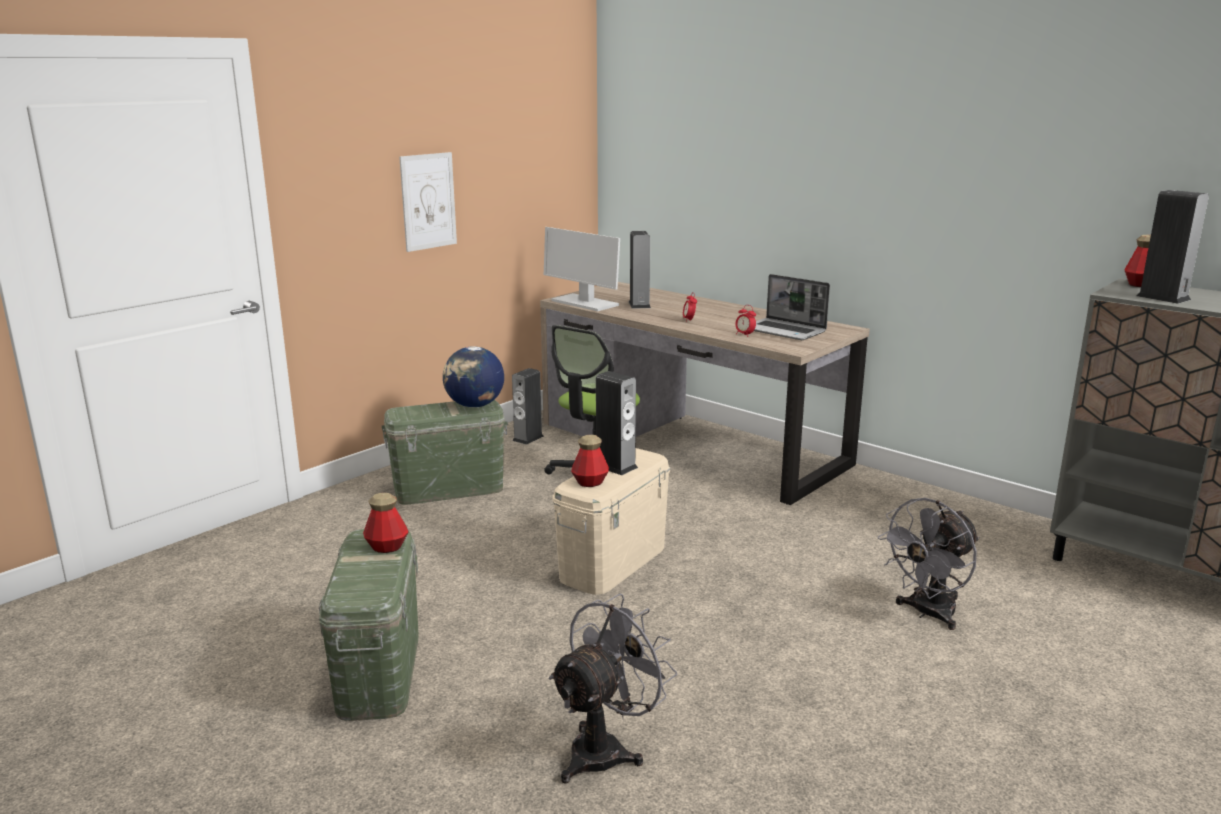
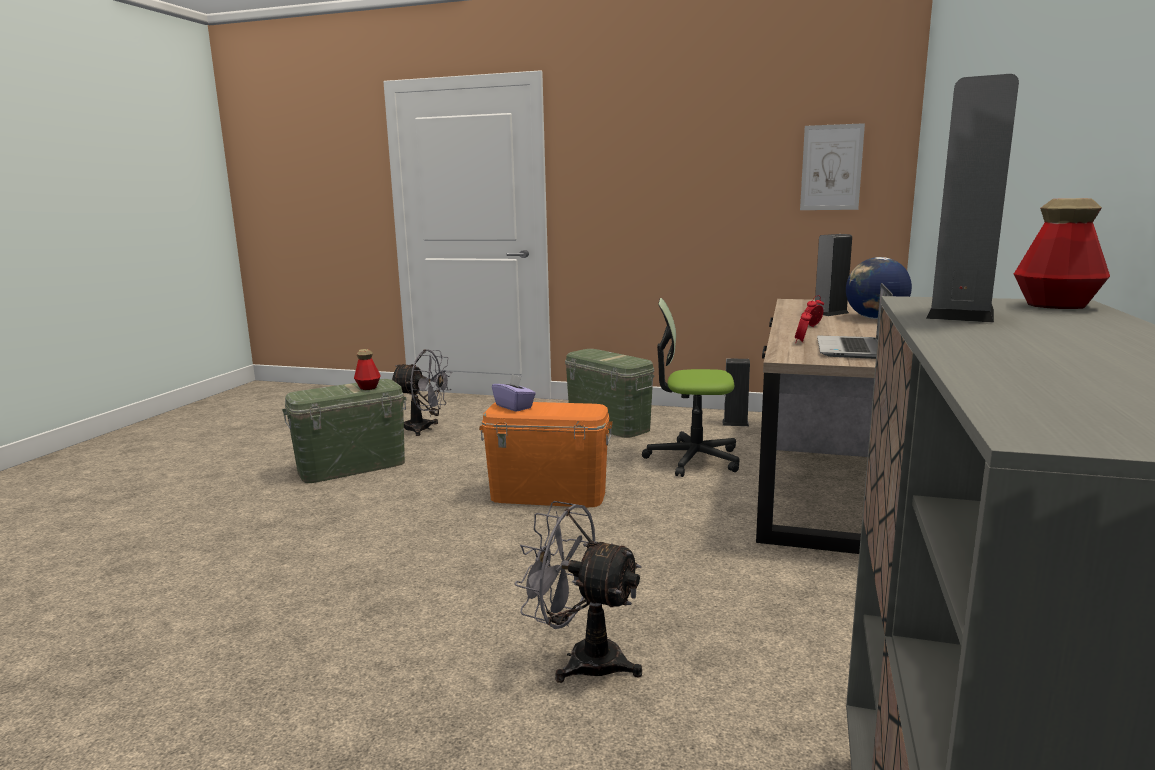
camera: 65 degrees right, 5 degrees down
picture [399,152,457,252] -> picture moved to [800,123,865,210]
globe [443,346,504,408] -> globe moved to [846,257,912,319]
monitor [544,227,620,311] -> none
grey fan [549,594,677,784] -> grey fan moved to [392,349,452,436]
beige storage box [552,448,670,595] -> orange storage box [479,402,612,507]
bottle [571,435,609,487] -> purple tissue box [492,374,536,412]
speaker [596,371,638,475] -> none

